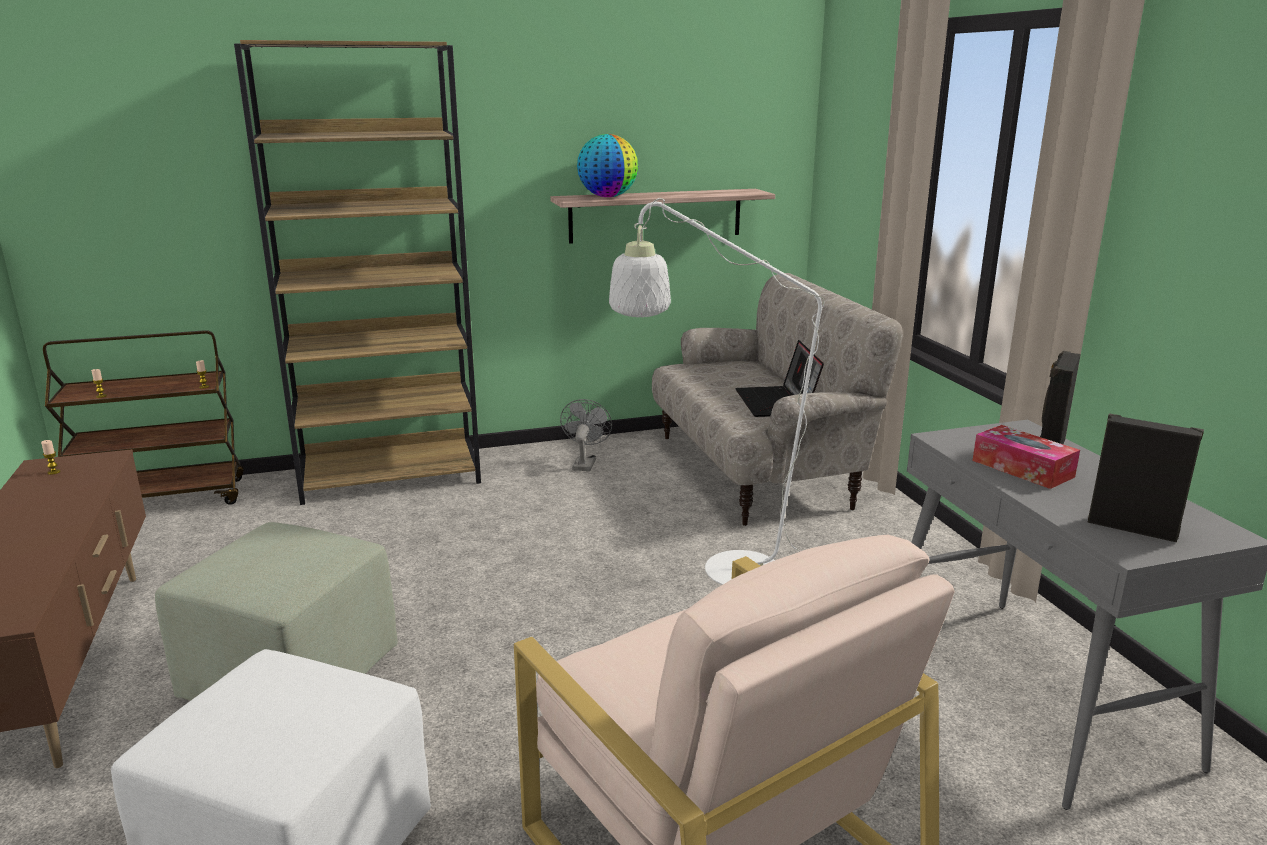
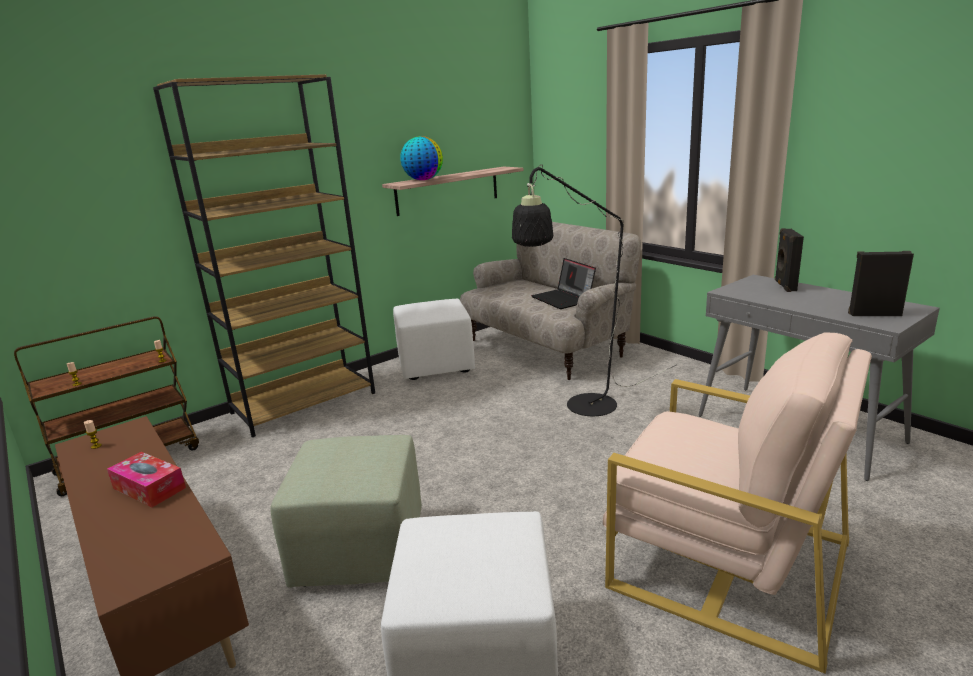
camera: 20 degrees left, 0 degrees up
grey fan [560,399,612,471] -> white ottoman [393,298,475,380]
white floor lamp [609,198,926,585] -> black floor lamp [512,165,676,416]
tissue box [972,425,1080,489] -> tissue box moved to [107,452,186,507]

